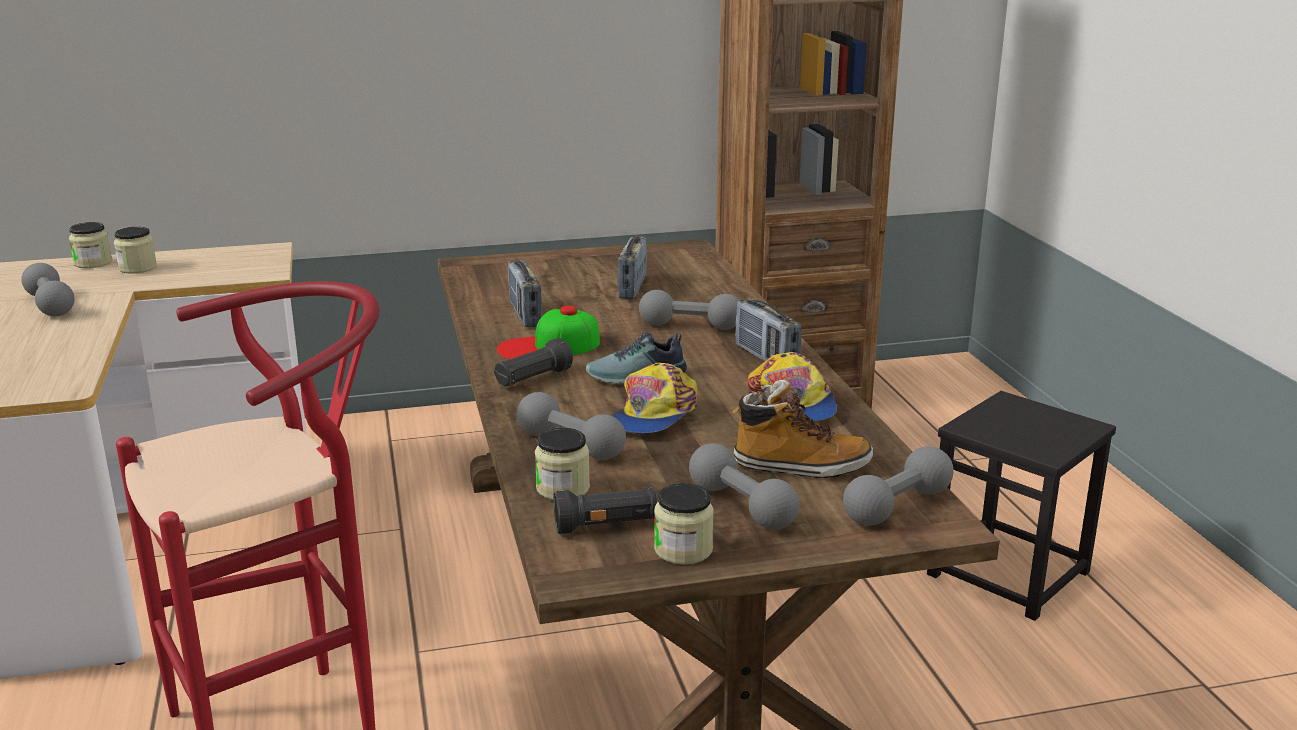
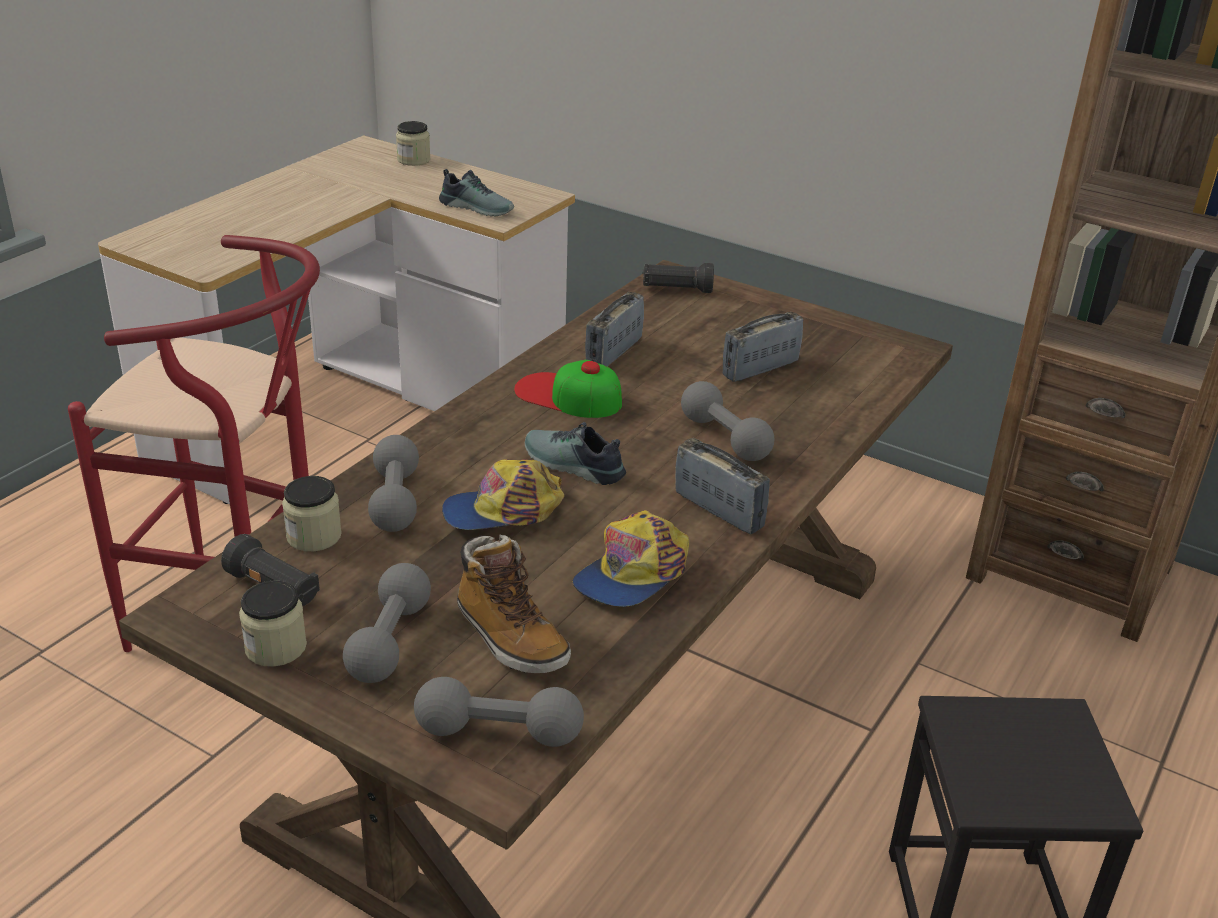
camera: 45 degrees right, 10 degrees up
grey dumbbell [21,263,75,316] -> none
jar [114,227,157,273] -> none
black flashlight [494,338,573,387] -> black flashlight moved to [643,263,714,293]
radio [735,298,802,361] -> radio turned 120 degrees clockwise [675,438,770,535]
none -> shoe [439,169,514,217]

